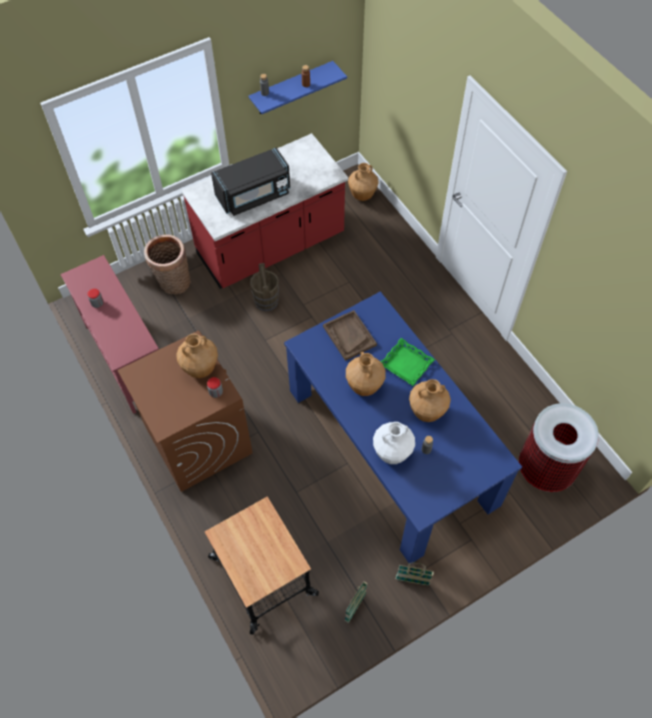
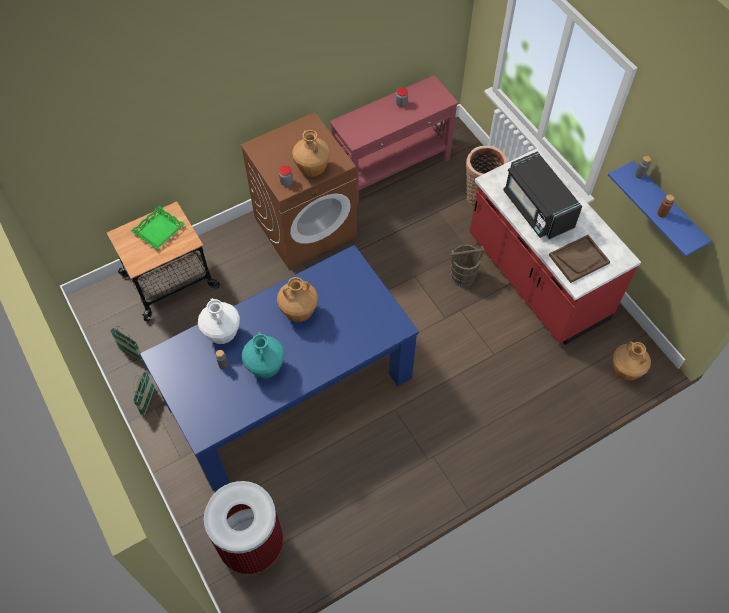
camera: 90 degrees right, 0 degrees up
brown tray [323,310,377,361] -> brown tray moved to [549,235,610,283]
green tray [380,338,435,386] -> green tray moved to [131,206,185,250]
brown vase [409,379,451,422] -> turquoise vase [242,332,285,379]

